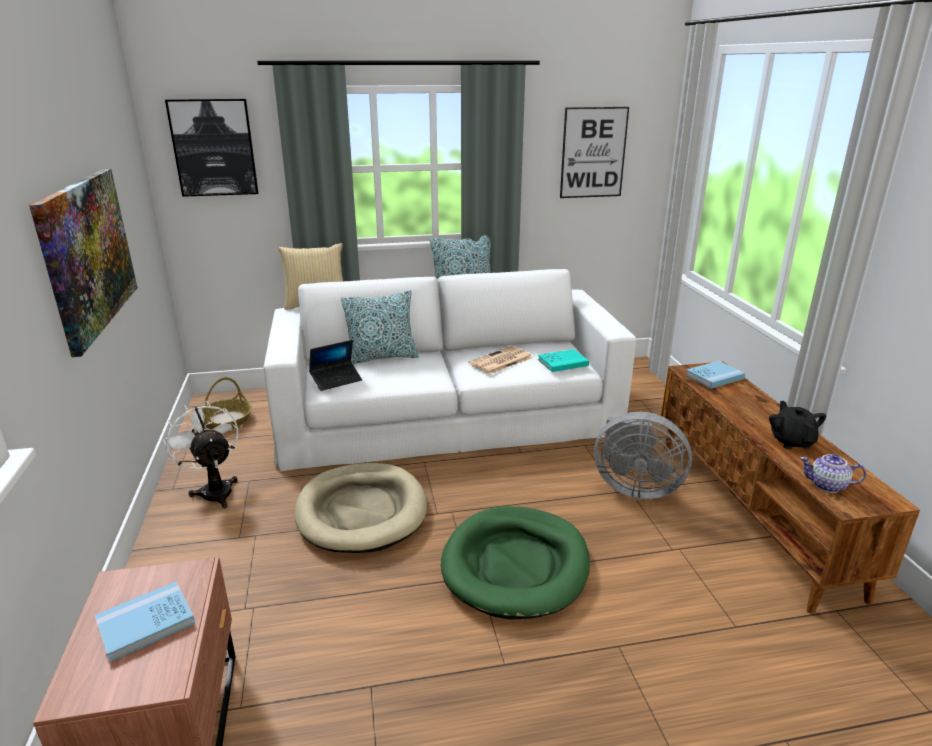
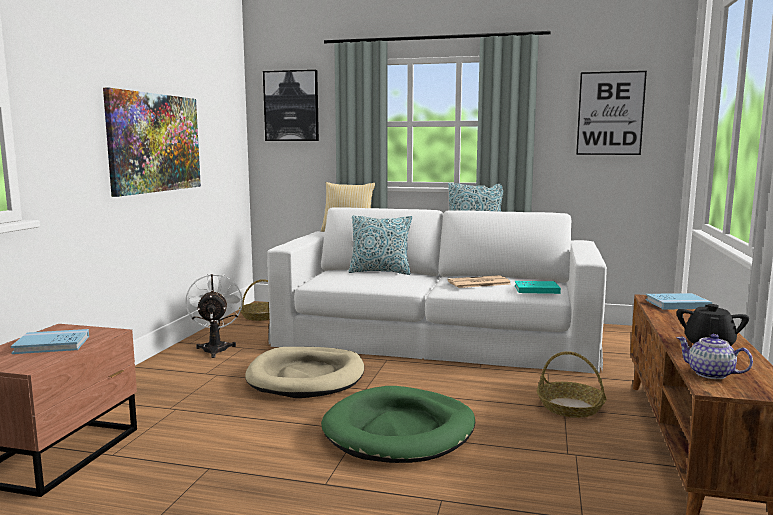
camera: 25 degrees right, 15 degrees down
laptop [309,340,362,391] -> none
grey fan [594,412,692,499] -> basket [537,351,607,418]

